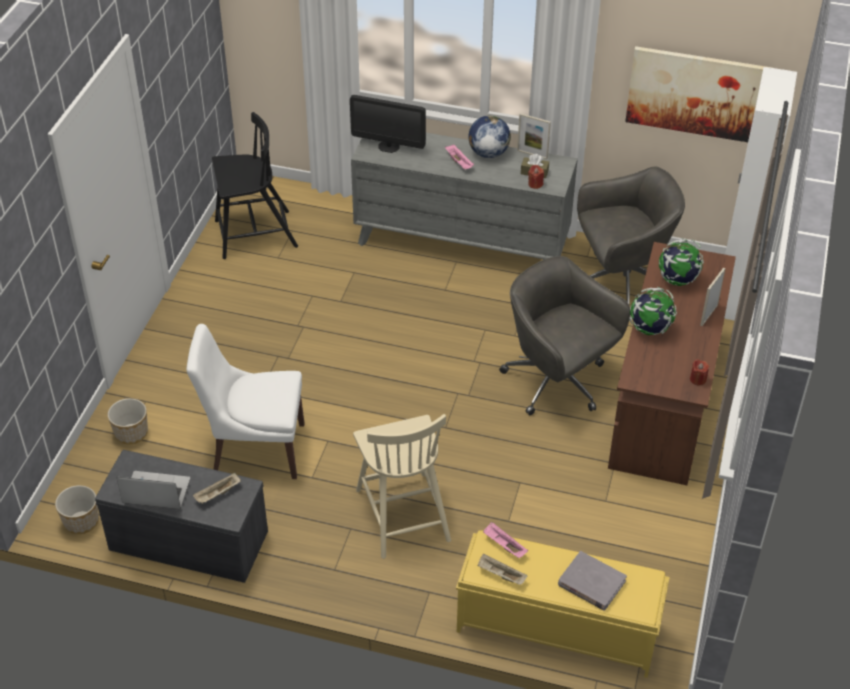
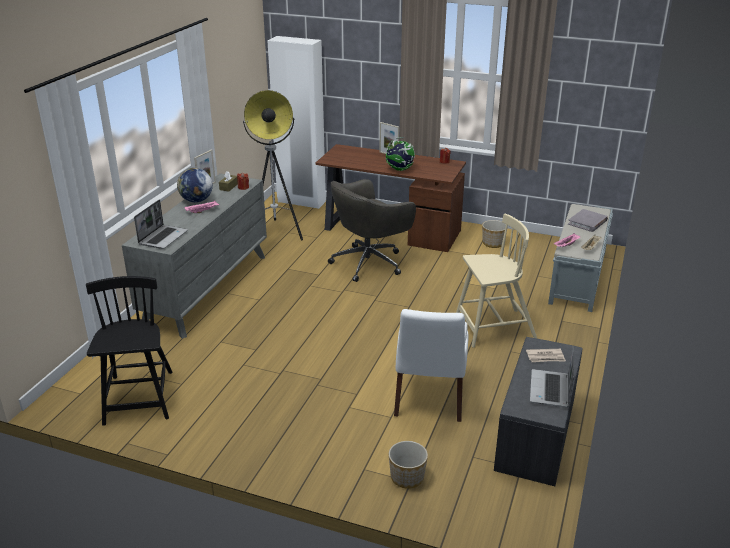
camera: 85 degrees left, 15 degrees down
planter [55,485,99,534] -> planter moved to [482,220,506,248]
beige tray [193,473,241,504] -> newspaper [526,349,566,362]
monitor [350,95,426,153] -> laptop [134,200,188,249]
yellow bench [456,531,670,678] -> grey bench [548,204,613,312]
grey office chair [577,166,685,304] -> floor lamp [243,90,303,240]
picture [625,46,772,142] -> none
globe [659,238,704,286] -> none

